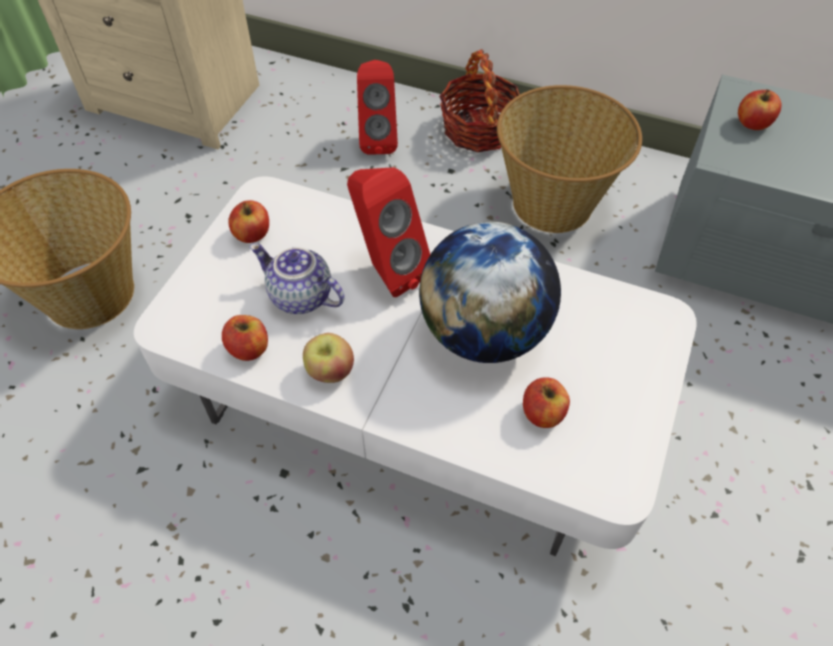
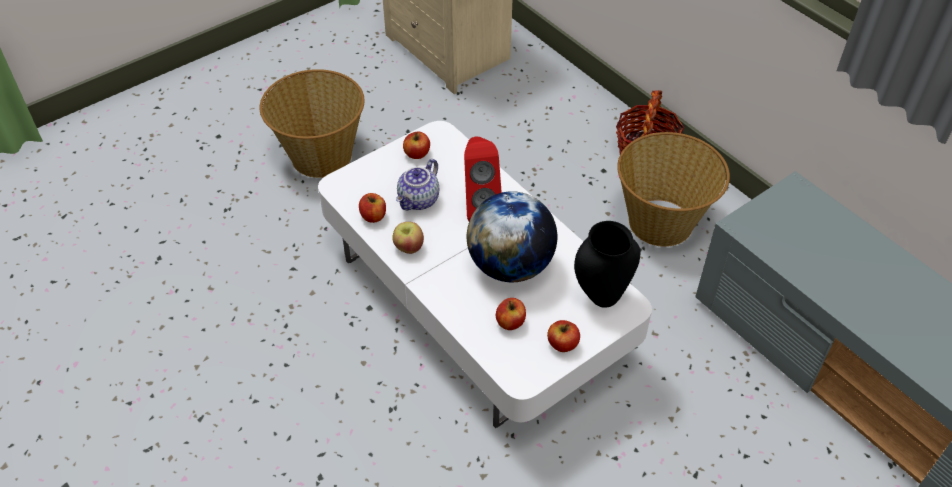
camera: 30 degrees right, 5 degrees down
teapot [250,243,345,314] -> teapot turned 120 degrees counterclockwise [396,159,439,210]
red speaker [357,60,398,155] -> none
apple [738,89,781,130] -> apple moved to [547,320,580,352]
none -> black vase [574,221,640,308]

